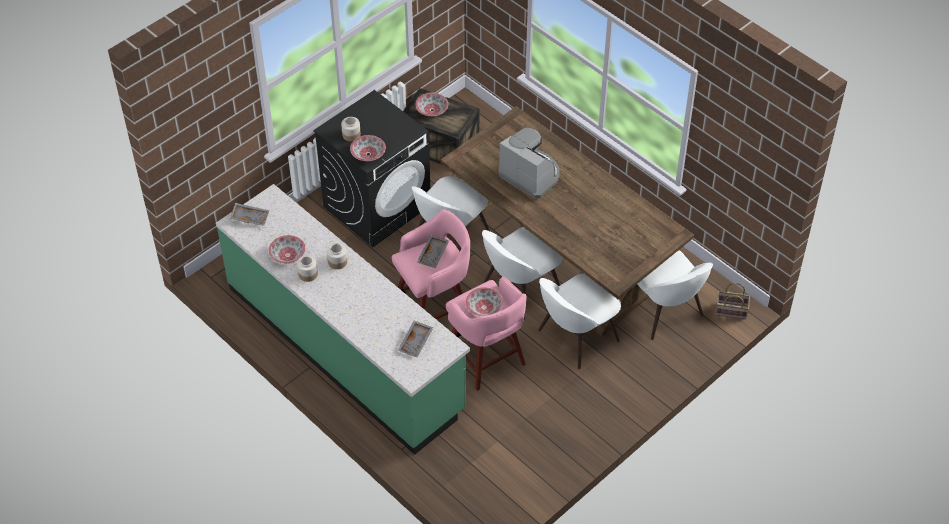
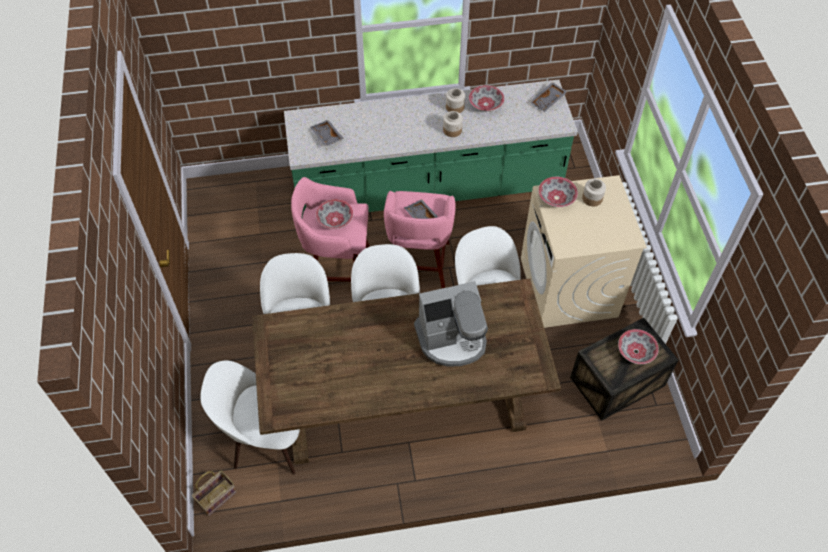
camera: 125 degrees right, 5 degrees up
black washing machine [313,90,430,247] -> beige washing machine [521,175,647,328]

